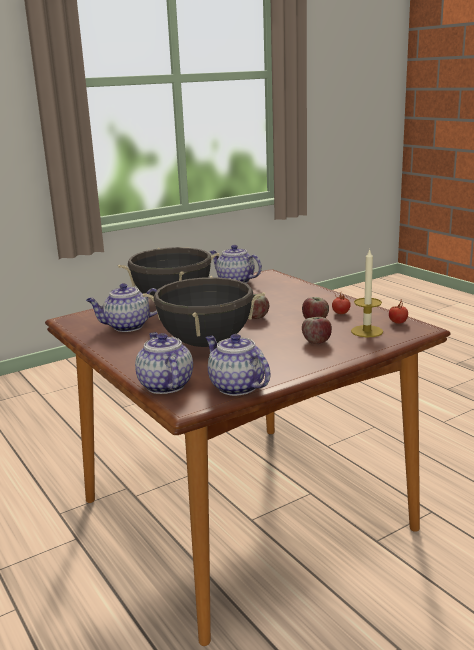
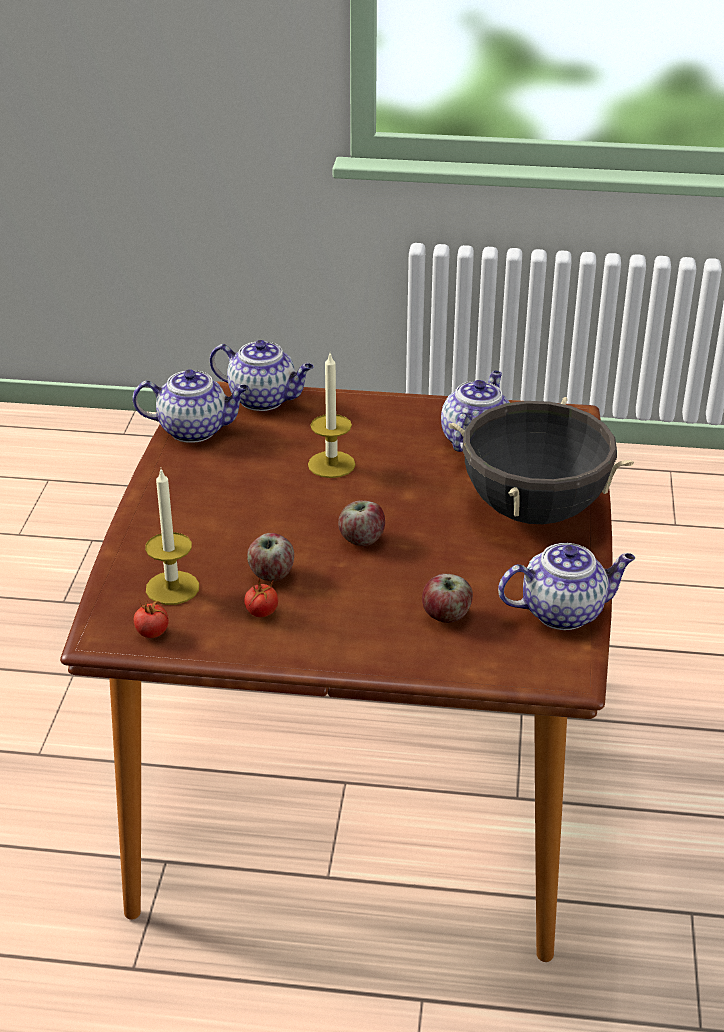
camera: 130 degrees right, 15 degrees up
black cooking pot [143,276,265,347] -> candle [308,354,356,478]
apple [302,317,332,344] -> apple moved to [422,574,473,623]

